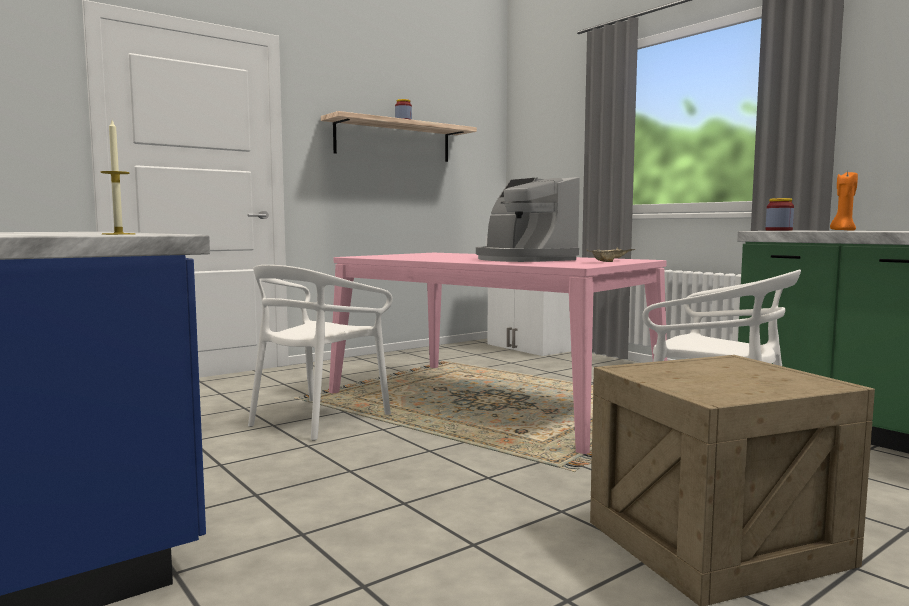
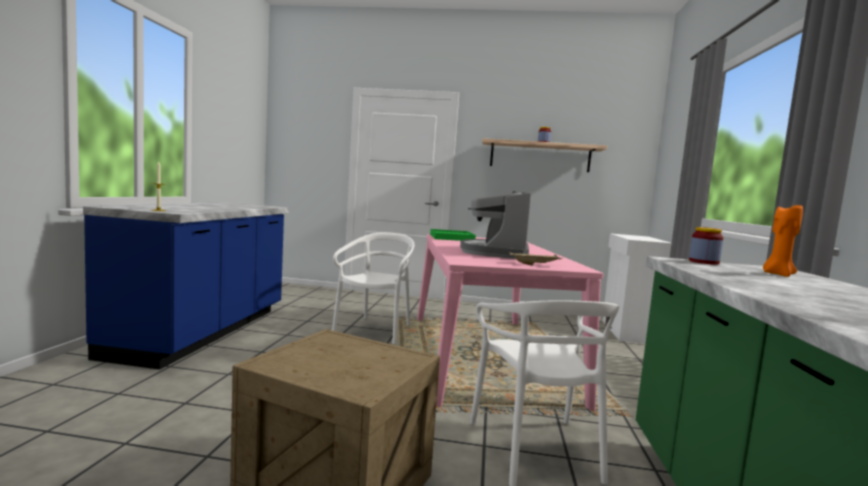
camera: 45 degrees right, 0 degrees up
white chair [248,265,393,441] -> white chair turned 120 degrees clockwise [332,232,414,344]
none -> green tray [430,229,476,241]

